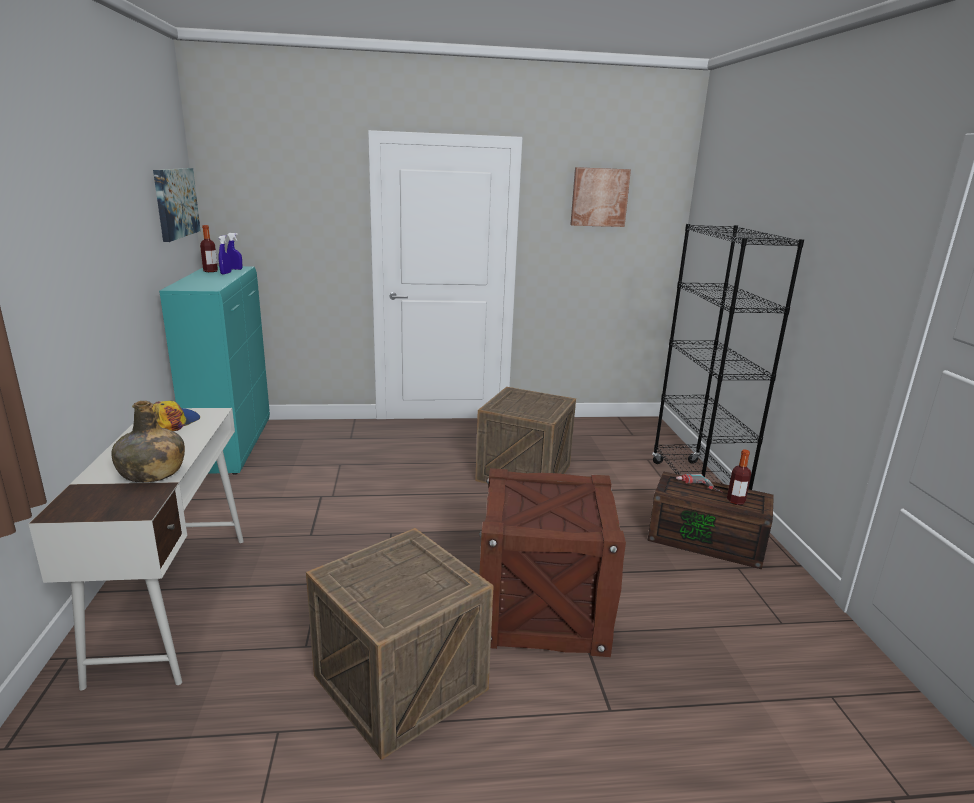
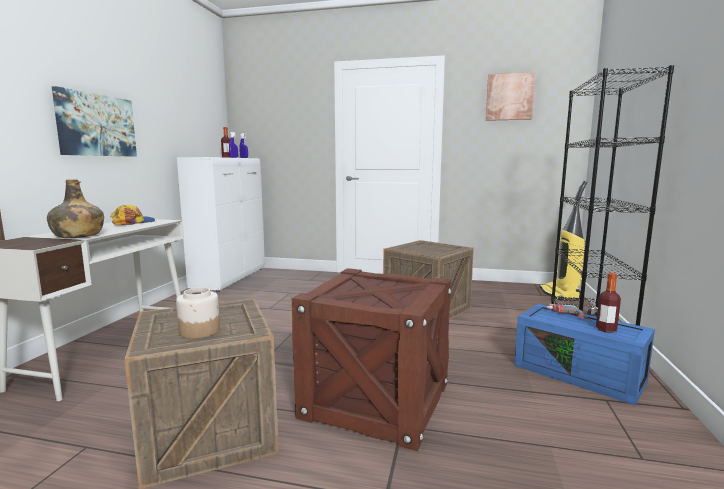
camera: 20 degrees right, 10 degrees down
picture [153,168,201,242] -> picture moved to [52,86,137,157]
turquoise cabinet [159,266,270,475] -> white cabinet [177,157,265,292]
brown storage box [647,471,774,569] -> blue storage box [514,304,655,406]
none -> jar [176,287,220,339]
none -> vacuum cleaner [540,181,588,301]

